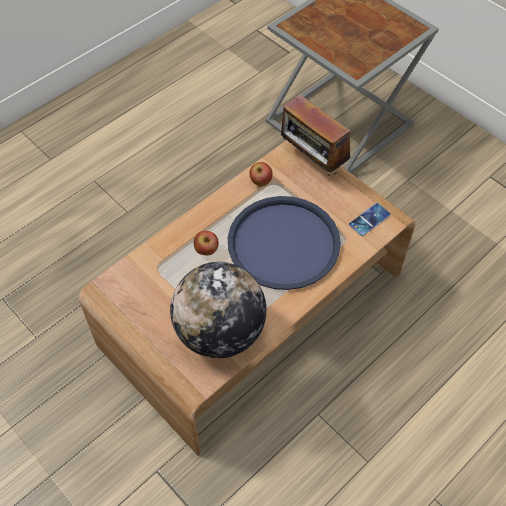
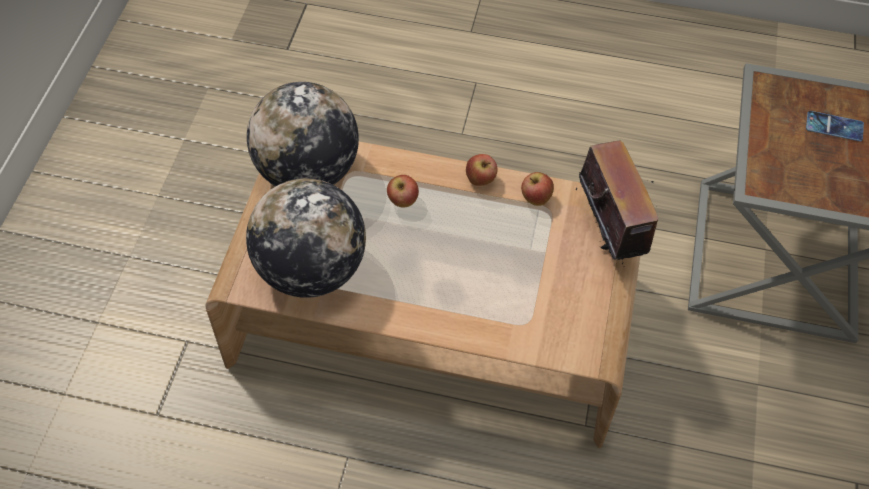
camera: 55 degrees right, 0 degrees up
blue tray [228,196,341,290] -> none
radio [281,95,351,175] -> radio turned 150 degrees clockwise [576,141,658,267]
phone [349,203,391,236] -> phone moved to [806,111,864,141]
none -> globe [247,82,359,186]
none -> apple [466,154,498,186]

